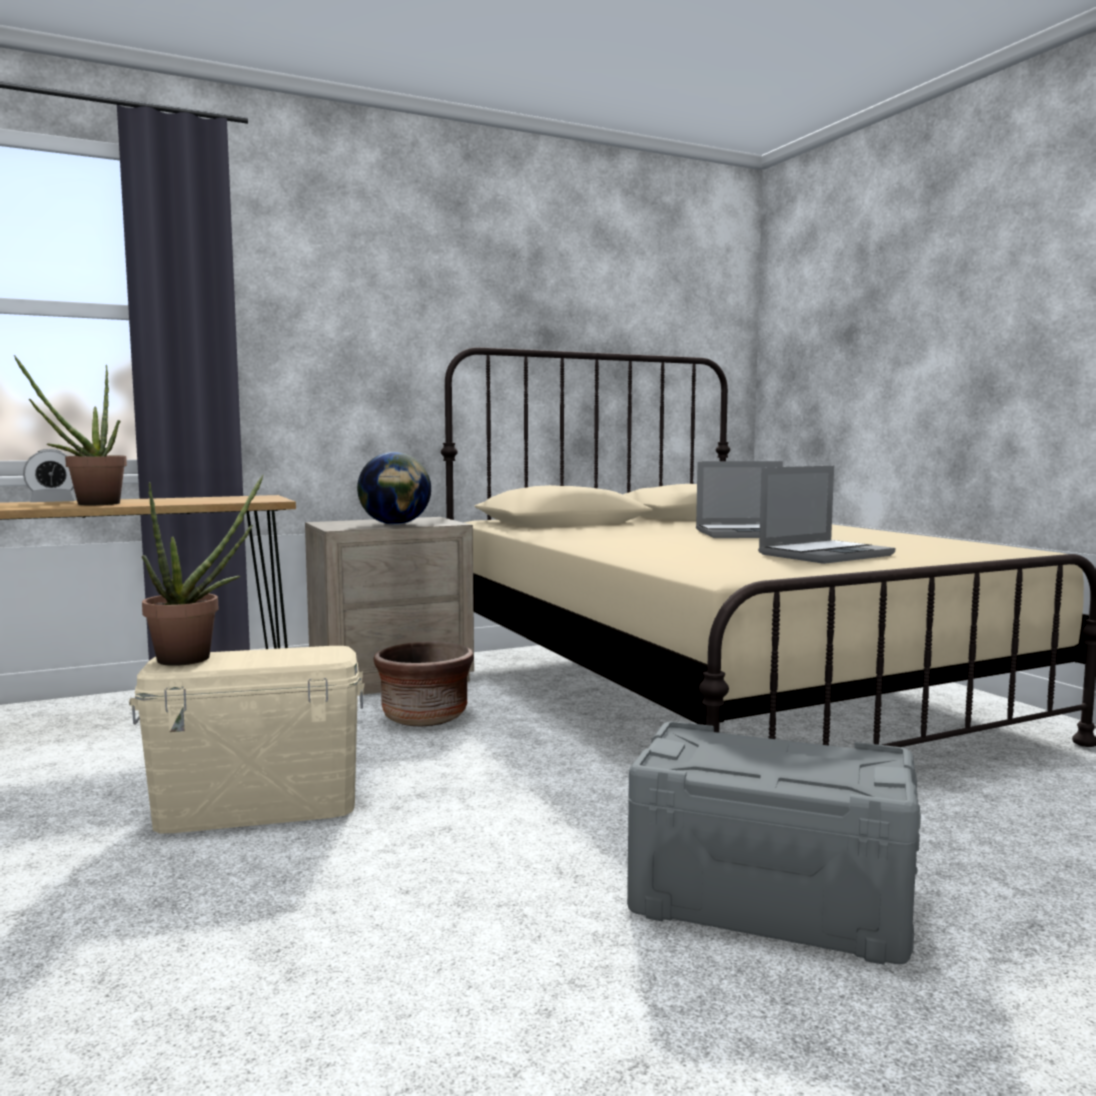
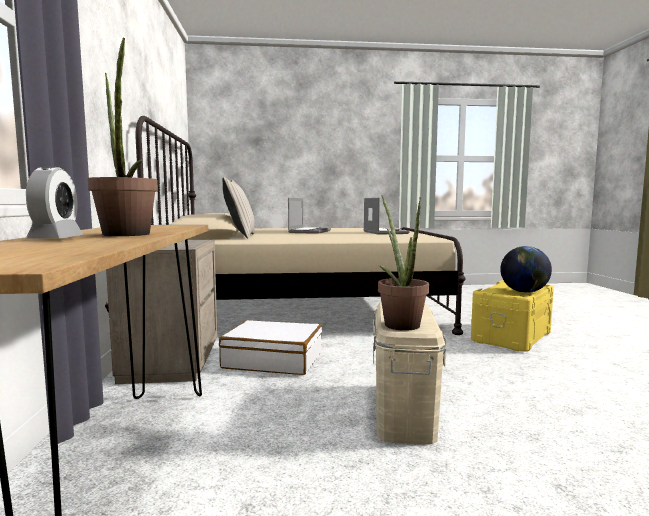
camera: 70 degrees left, 0 degrees up
globe [357,452,431,525] -> globe moved to [500,246,552,293]
brown planter [373,641,474,727] -> white suitcase [219,320,322,375]
grey storage box [627,721,921,965] -> yellow storage box [471,280,554,352]
none -> beige pillow [222,177,255,239]

